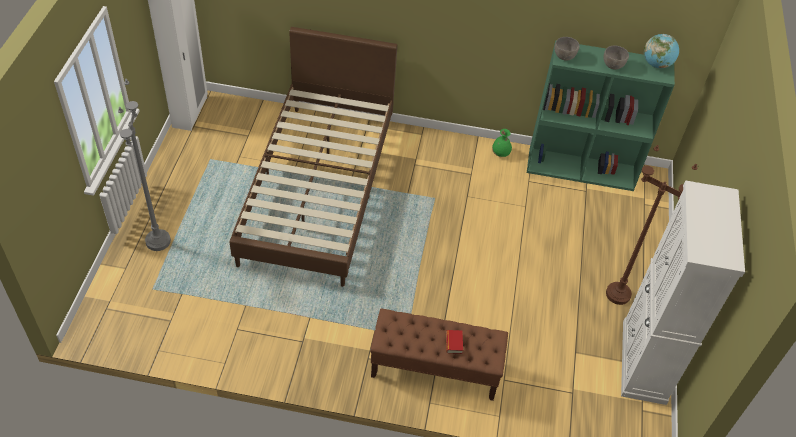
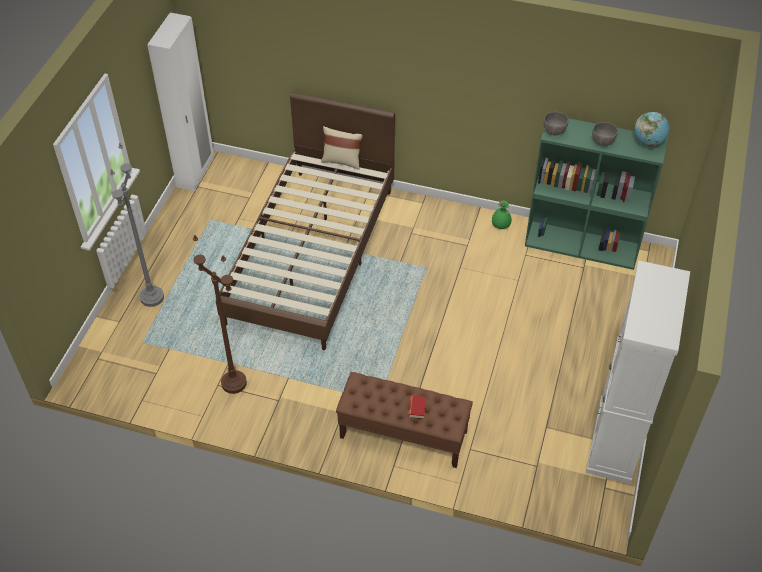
camera: 10 degrees right, 0 degrees up
brown floor lamp [606,145,697,305] -> brown floor lamp moved to [193,235,247,394]
none -> beige pillow [321,126,363,170]

